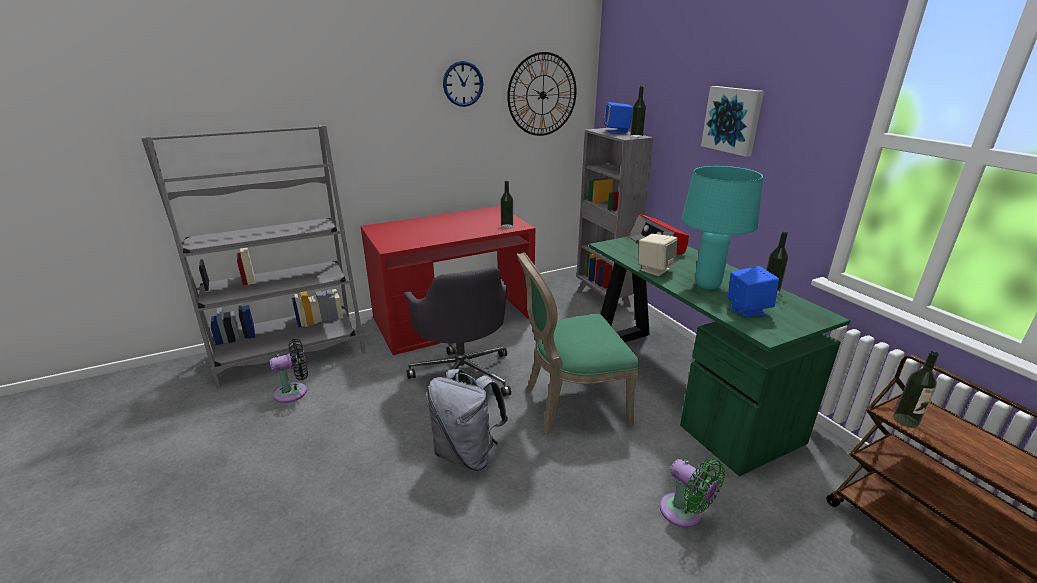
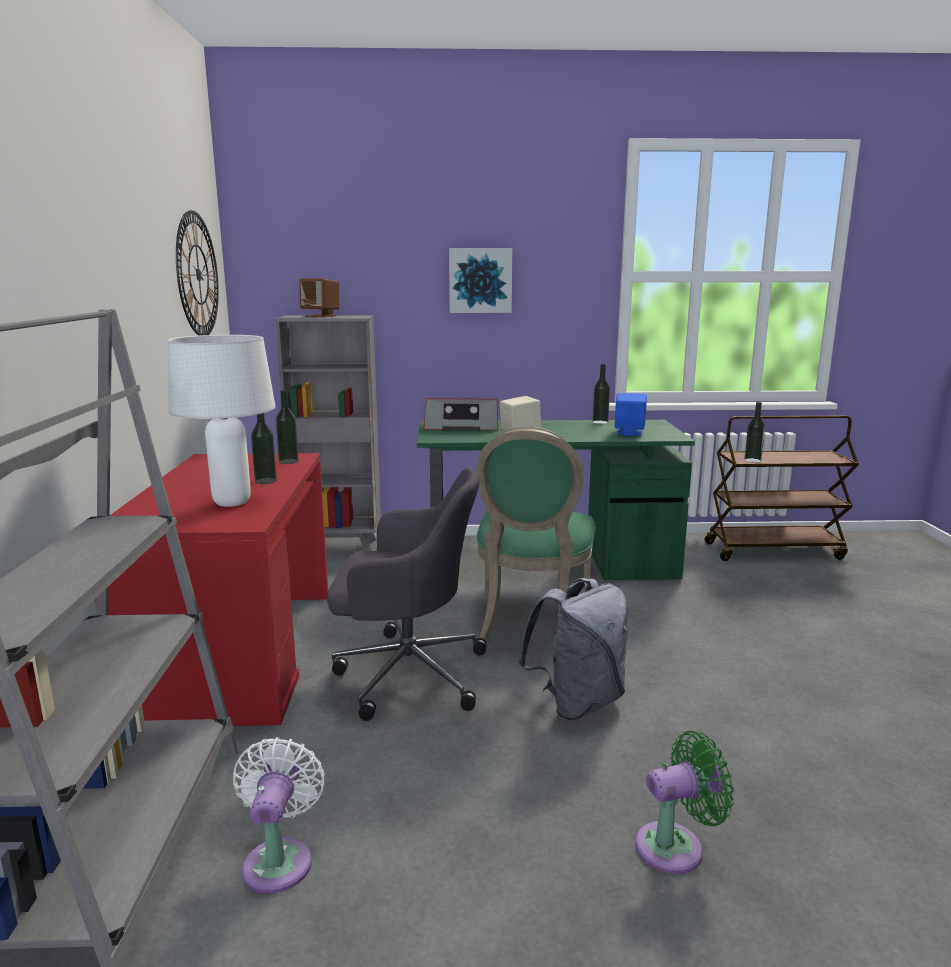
camera: 65 degrees left, 10 degrees down
black fan [270,339,308,403] -> white fan [233,737,325,893]
wall clock [443,61,483,107] -> none
blue speaker [604,102,633,134] -> brown speaker [299,278,339,317]
bottle [630,86,646,137] -> bottle moved to [251,413,277,484]
green fan [660,459,725,528] -> green fan moved to [635,730,734,874]
turquoise table lamp [681,166,763,290] -> none
none -> white table lamp [168,335,276,507]

